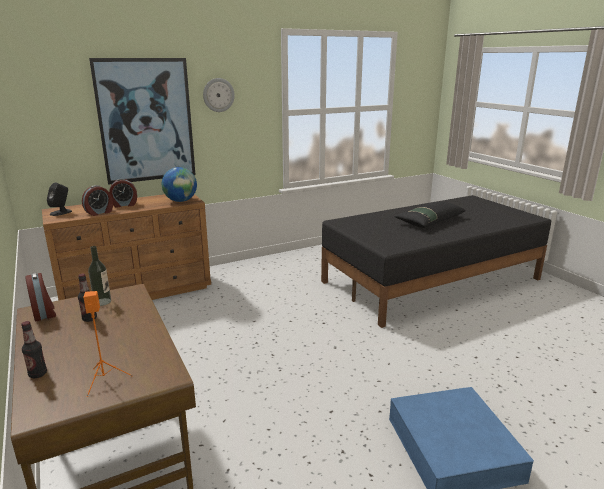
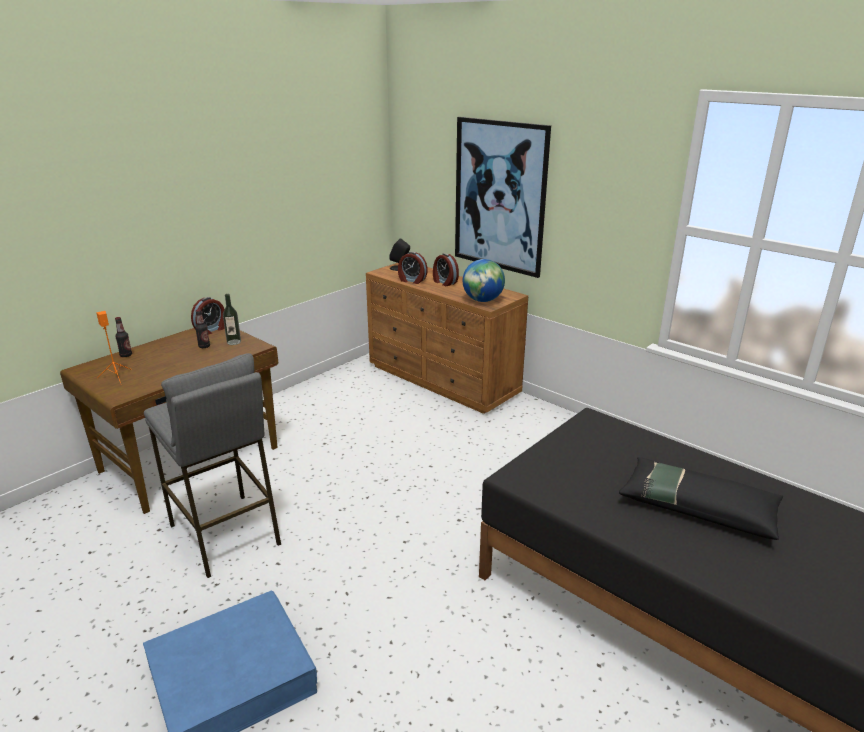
camera: 70 degrees right, 5 degrees up
wall clock [203,78,235,112] -> none
none -> grey stool [144,353,281,578]

